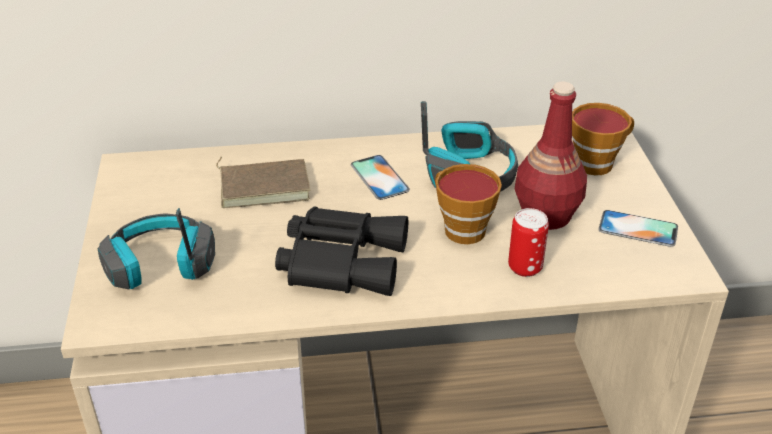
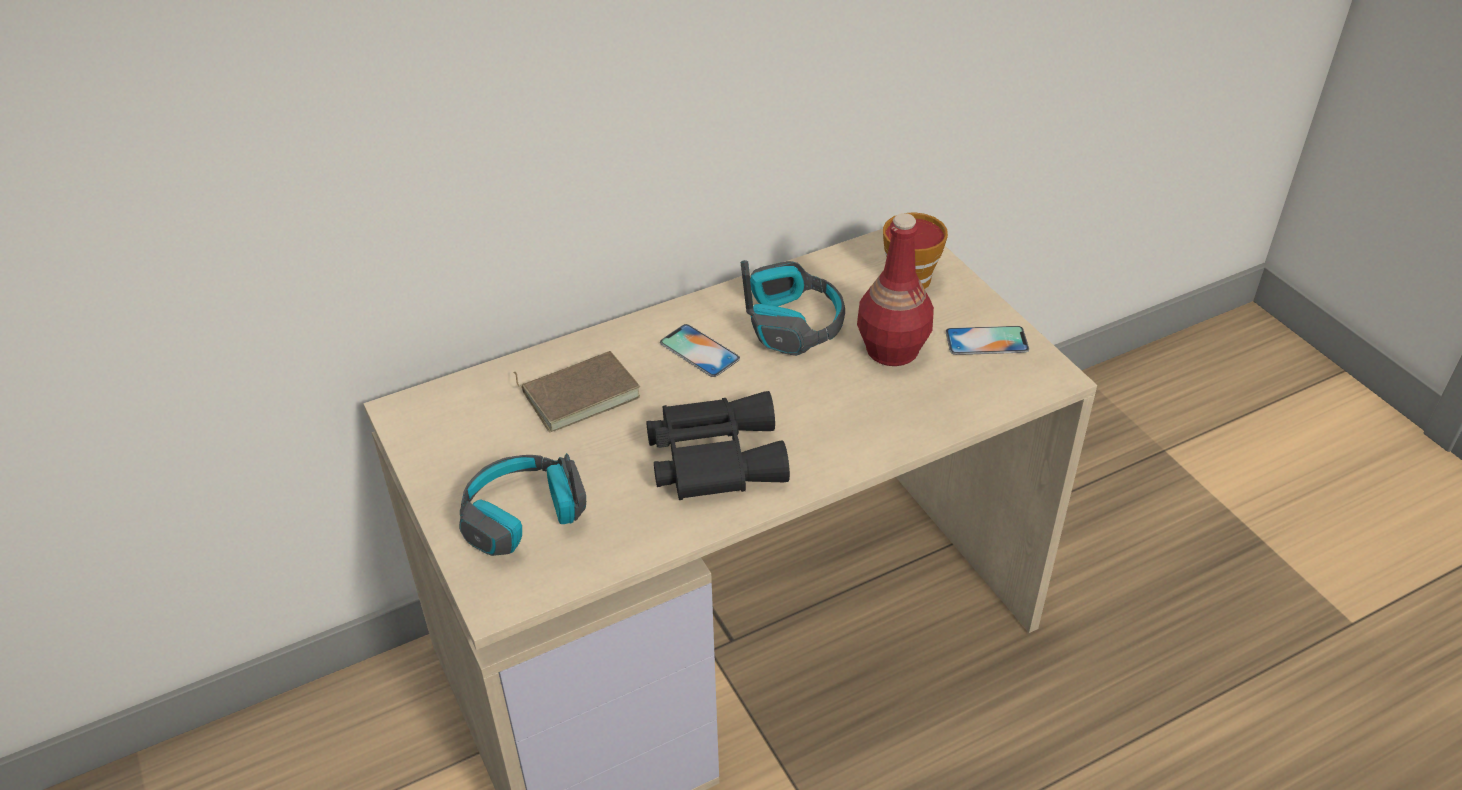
camera: 20 degrees left, 5 degrees up
cup [435,164,502,244] -> none
can [508,208,549,277] -> none

